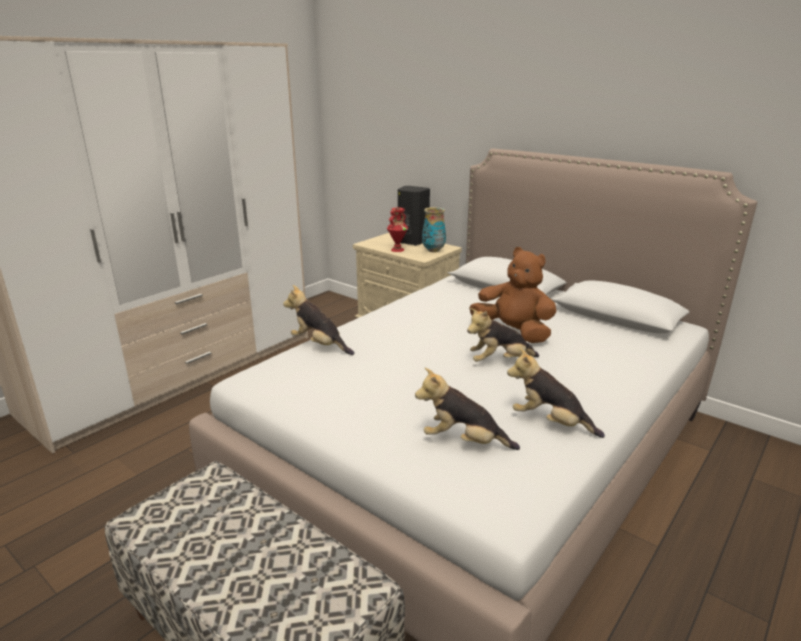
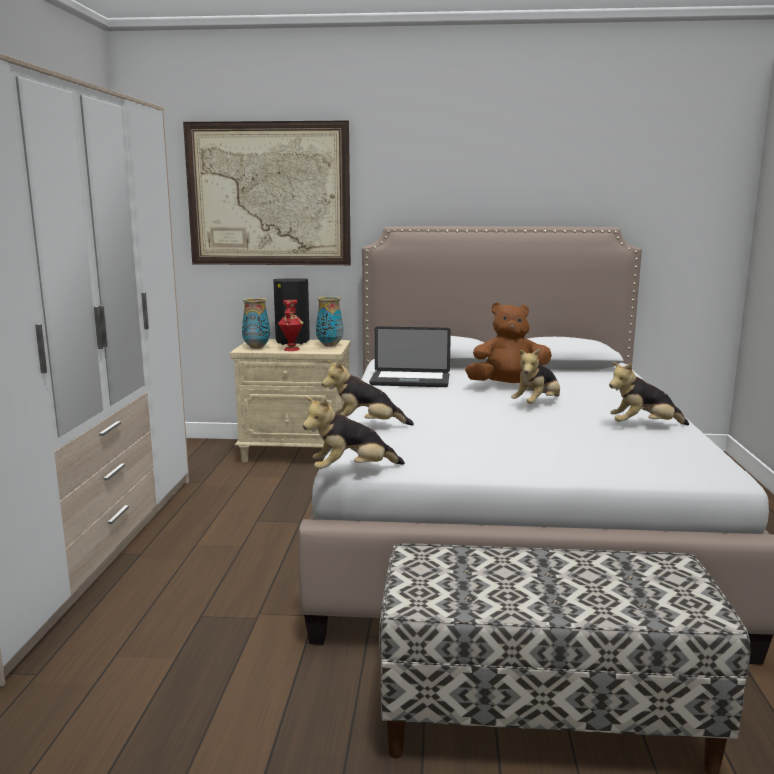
camera: 35 degrees left, 10 degrees down
plush toy [415,368,520,450] -> plush toy moved to [303,397,405,469]
none -> picture [183,120,351,265]
none -> vase [242,298,270,349]
none -> laptop [369,326,451,387]

